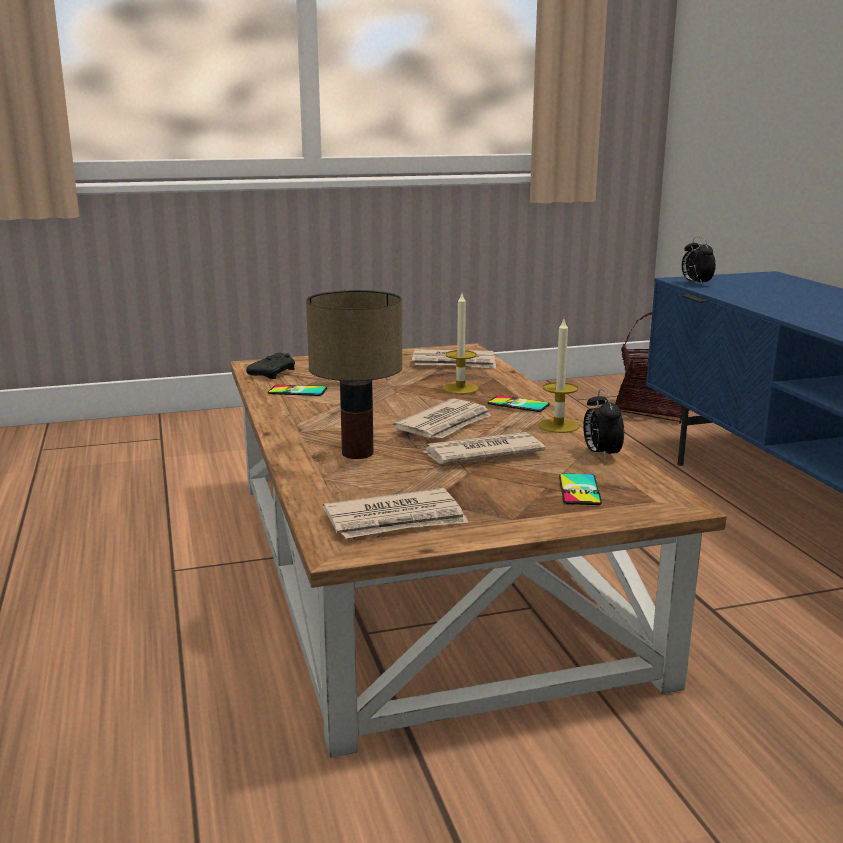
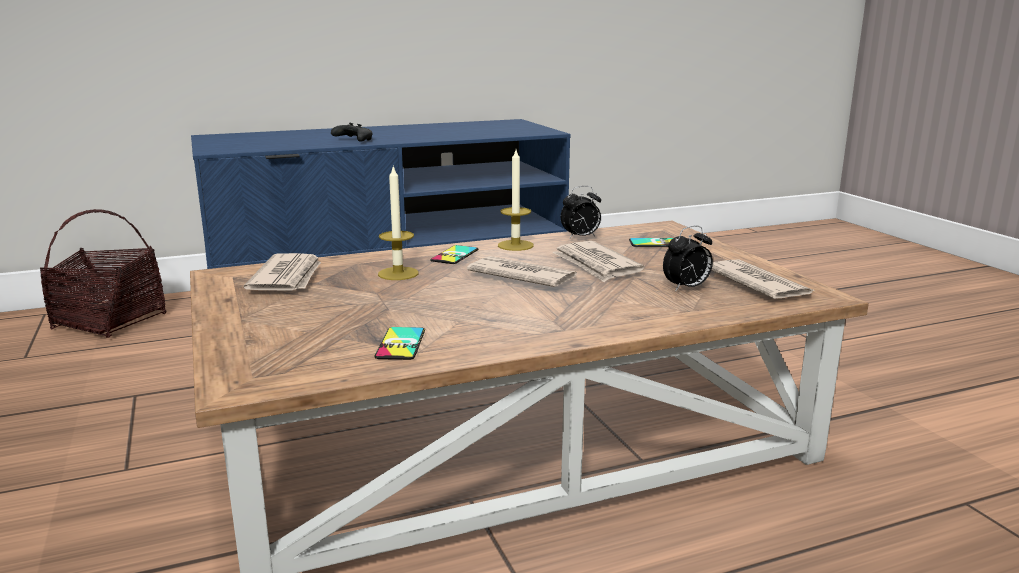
camera: 95 degrees left, 0 degrees up
black game controller [246,353,295,379] -> black game controller moved to [331,122,373,142]
table lamp [306,290,402,459] -> none
alarm clock [682,237,716,286] -> alarm clock moved to [663,225,713,291]

